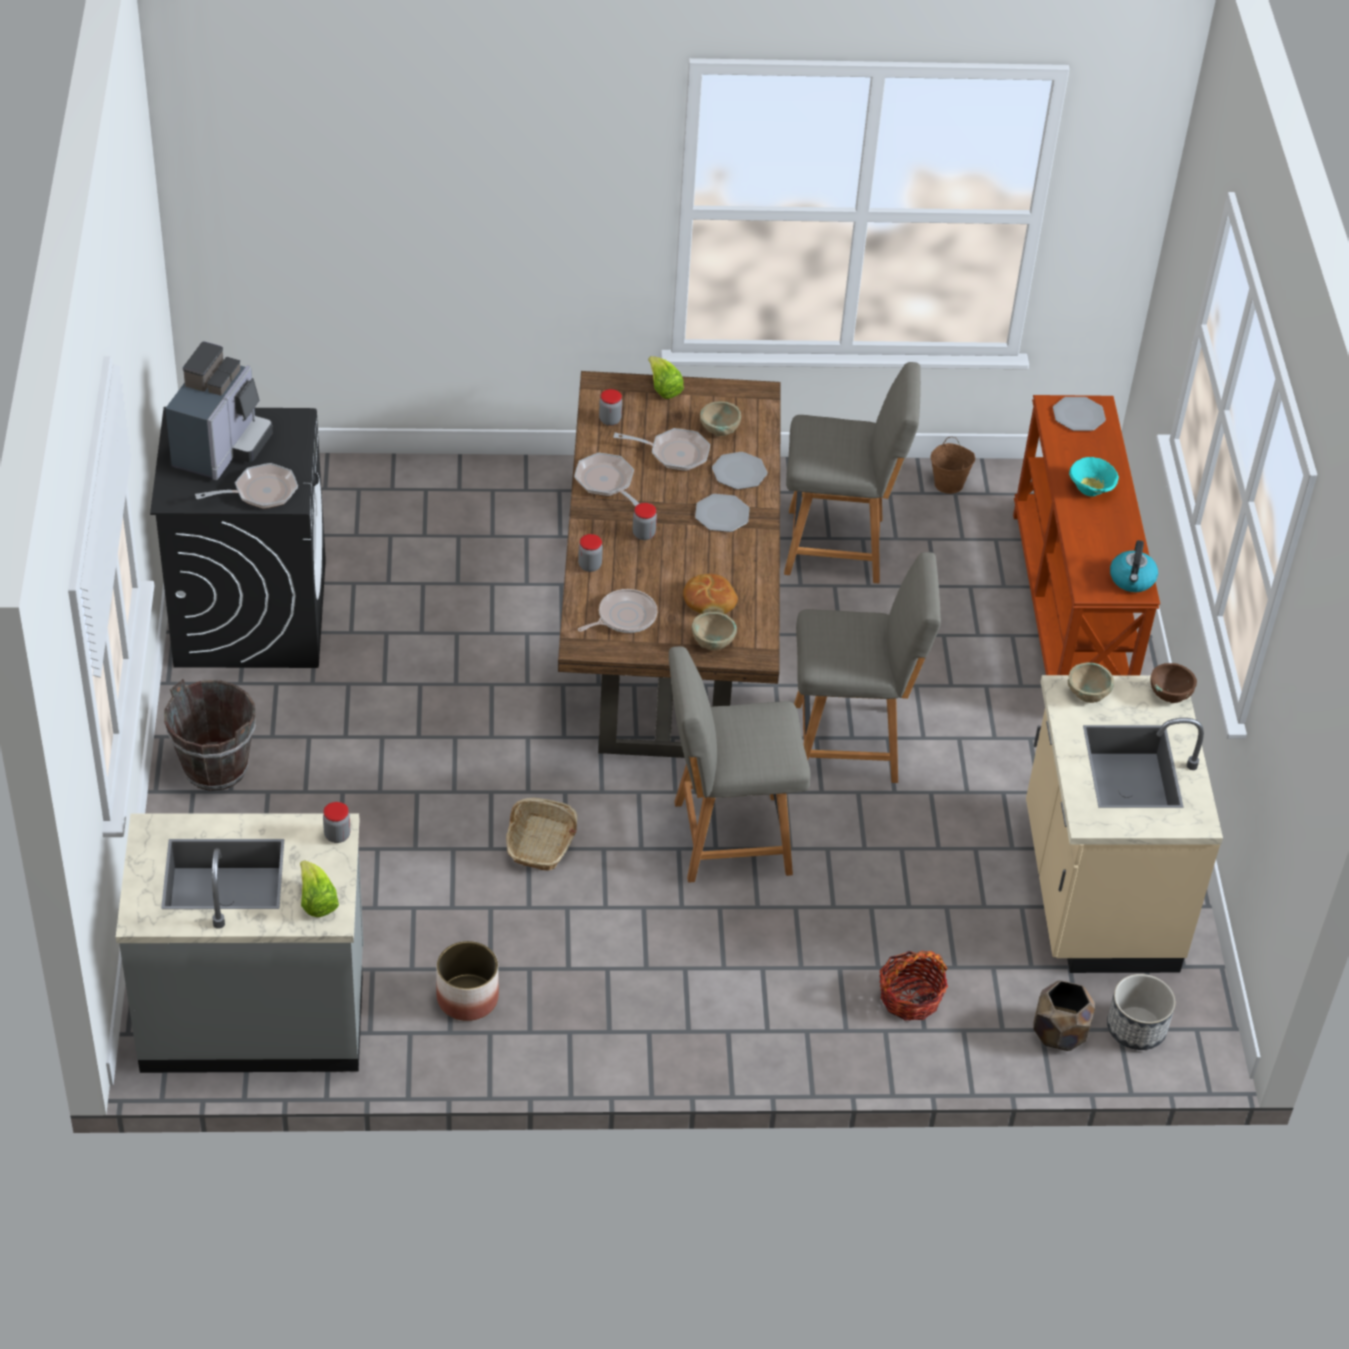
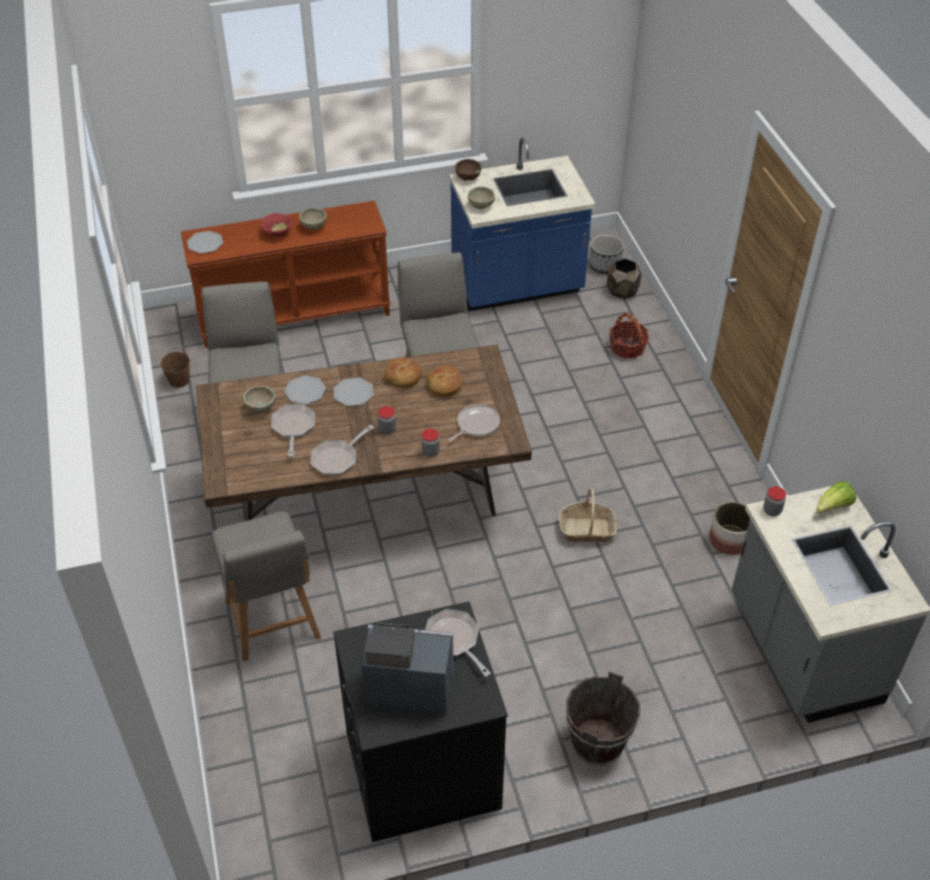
camera: 100 degrees left, 0 degrees up
frying pan [578,589,658,633] -> frying pan turned 90 degrees clockwise [448,404,500,442]
jar [599,389,622,426] -> none
lettuce [648,356,684,399] -> none
grey chair [669,646,810,883] -> grey chair moved to [212,511,321,661]
beige bowl [692,612,737,650] -> beige bowl moved to [299,208,327,230]
beige counter [1026,675,1223,973] -> blue counter [449,138,596,311]
turquoise bowl [1069,457,1119,497] -> red bowl [261,213,292,237]
kettle [1110,540,1158,592] -> none
none -> bread [384,357,422,388]

